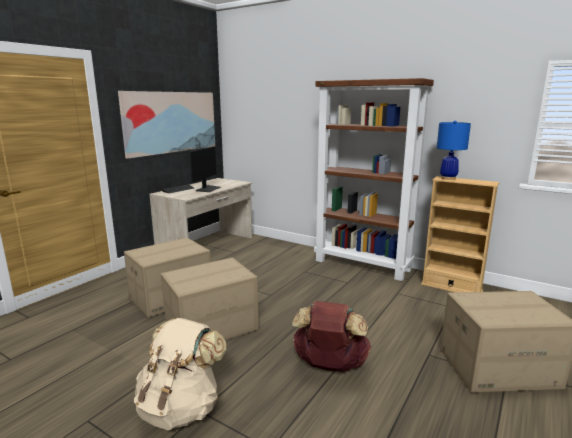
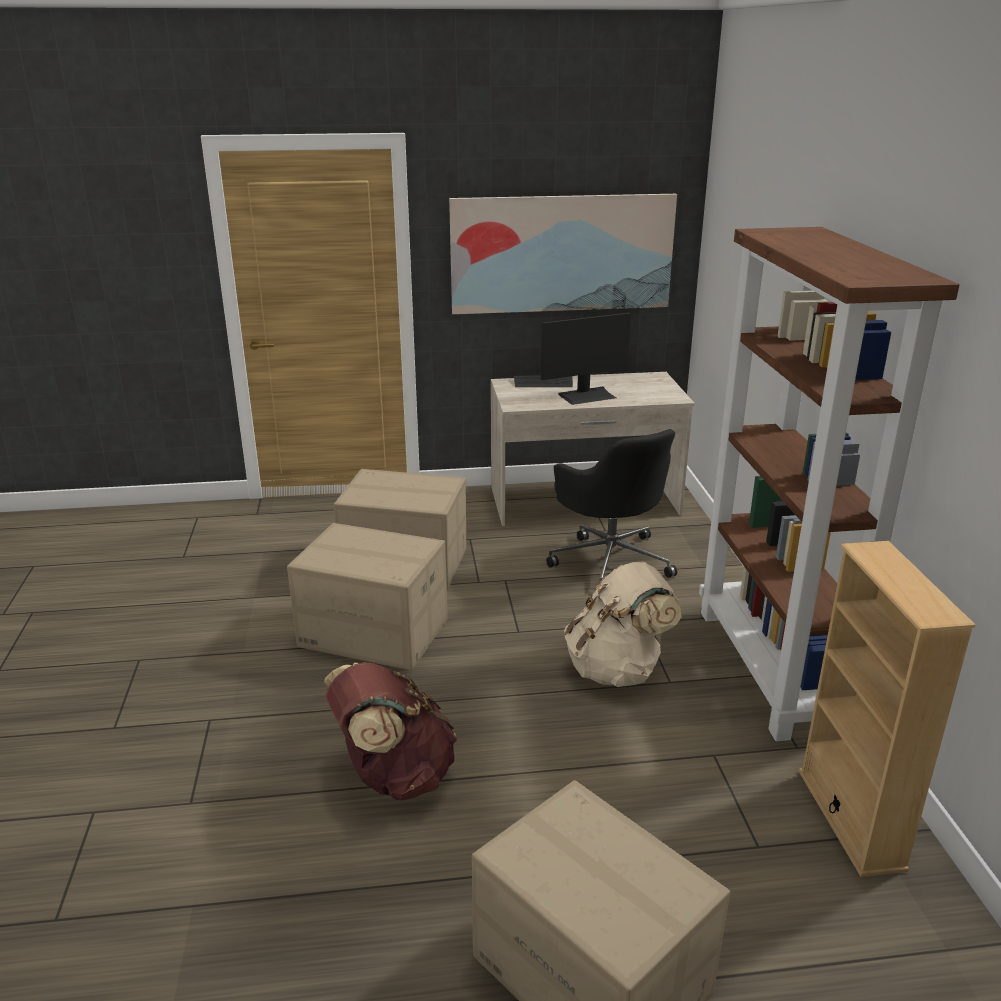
camera: 50 degrees right, 10 degrees up
beige backpack [134,318,226,430] -> beige backpack moved to [564,562,682,687]
blue table lamp [437,121,471,180] -> none
none -> black office chair [546,429,677,585]

